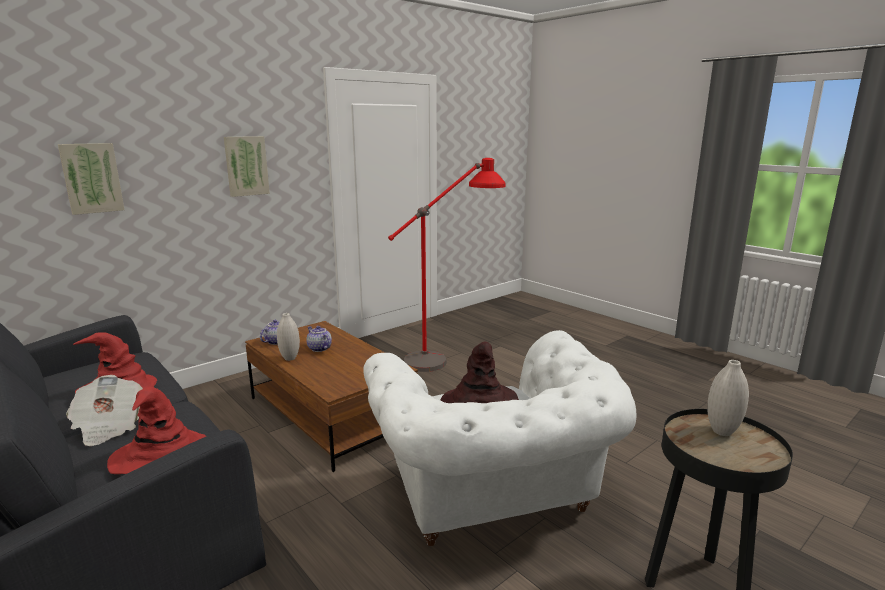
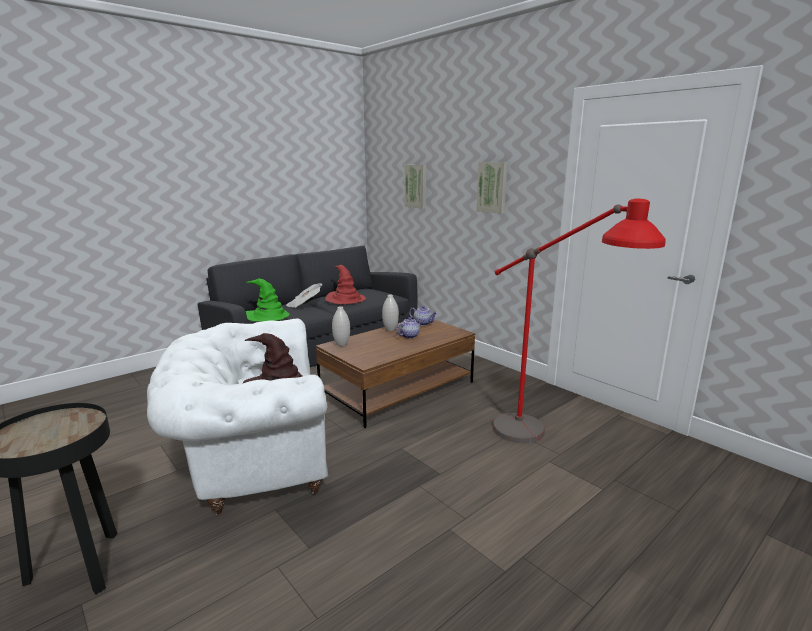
camera: 90 degrees right, 0 degrees up
red hat [107,387,206,474] -> green hat [246,279,290,322]
white vase [707,360,749,436] -> white vase moved to [332,306,350,346]

